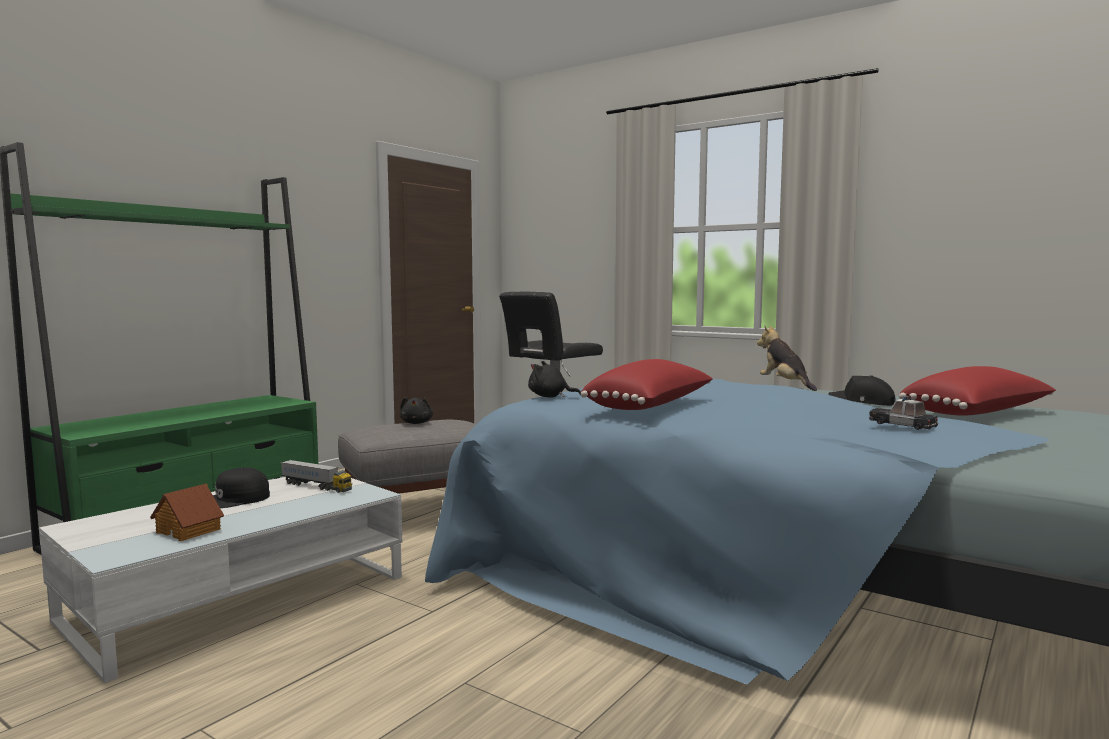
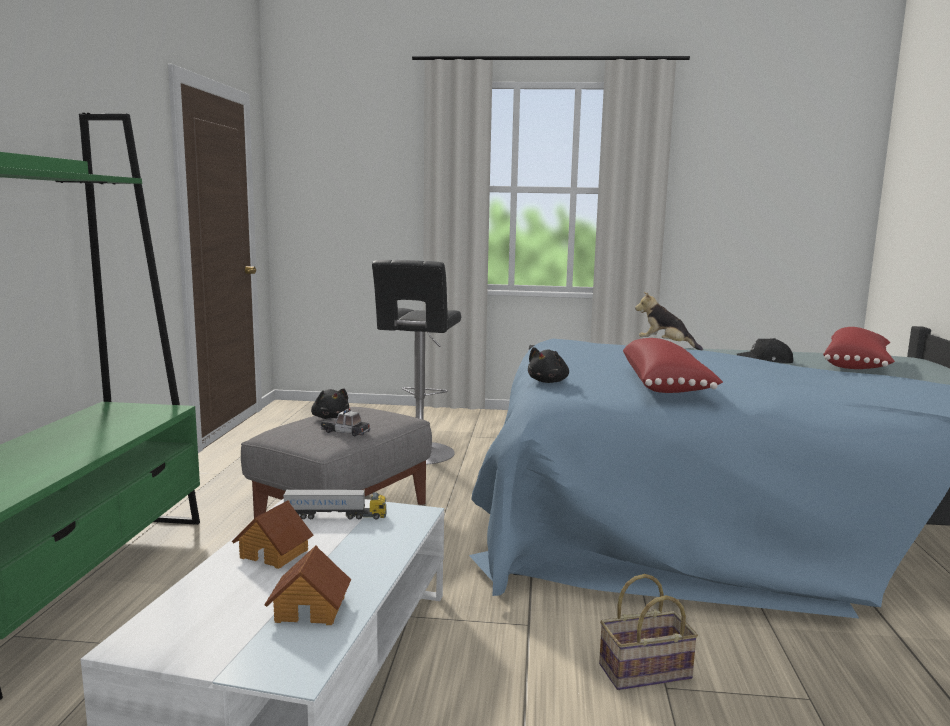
camera: 30 degrees left, 5 degrees up
black cap [213,467,270,508] -> toy house [232,500,313,569]
black plush toy [528,361,581,397] -> black plush toy turned 45 degrees counterclockwise [528,347,569,383]
toy car [869,396,938,430] -> toy car moved to [321,408,371,436]
none -> basket [599,574,698,690]

